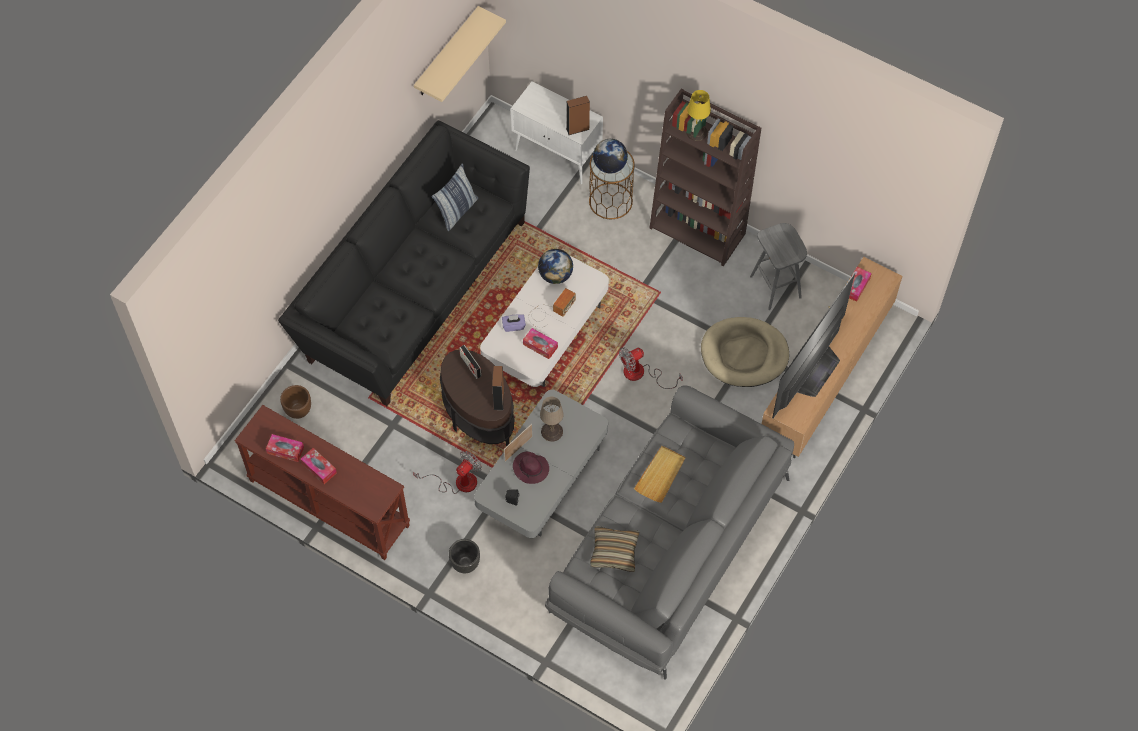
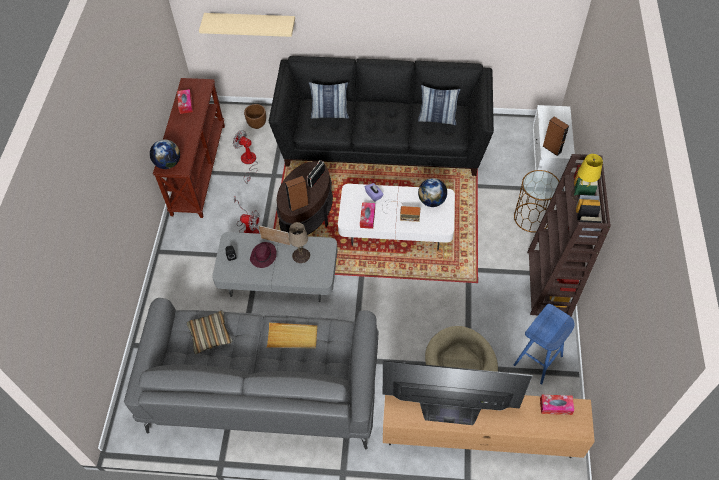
camera: 65 degrees right, 5 degrees down
tissue box [300,448,337,484] -> none
beige shelf [414,6,506,102] -> beige shelf moved to [199,13,295,37]
black planter [449,539,480,573] -> none
globe [593,139,628,173] -> globe moved to [150,139,180,169]
fan [619,347,683,389] -> fan moved to [233,130,258,184]
grey stool [750,223,807,310] -> blue stool [514,304,575,384]
none -> pillow [309,82,349,119]

